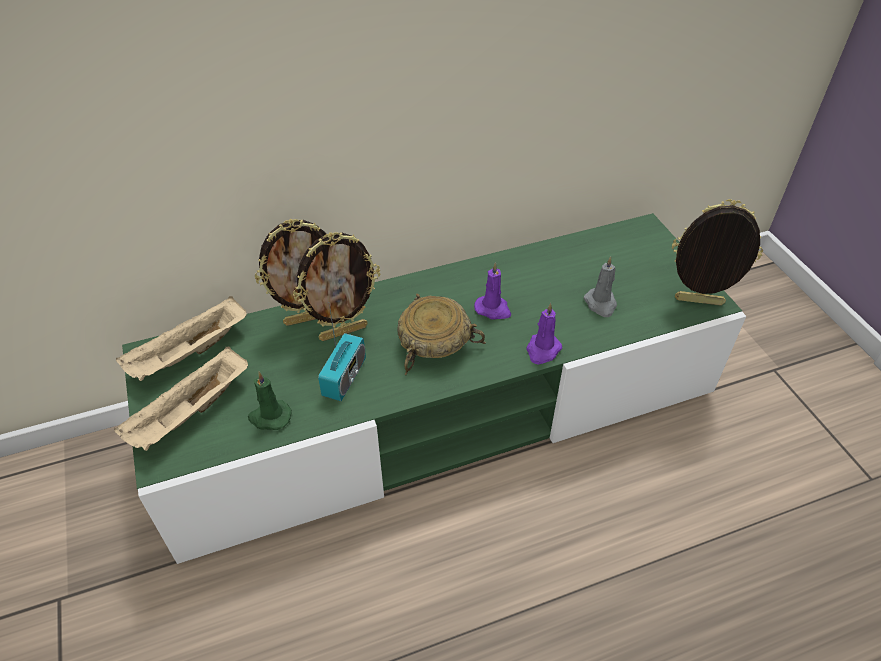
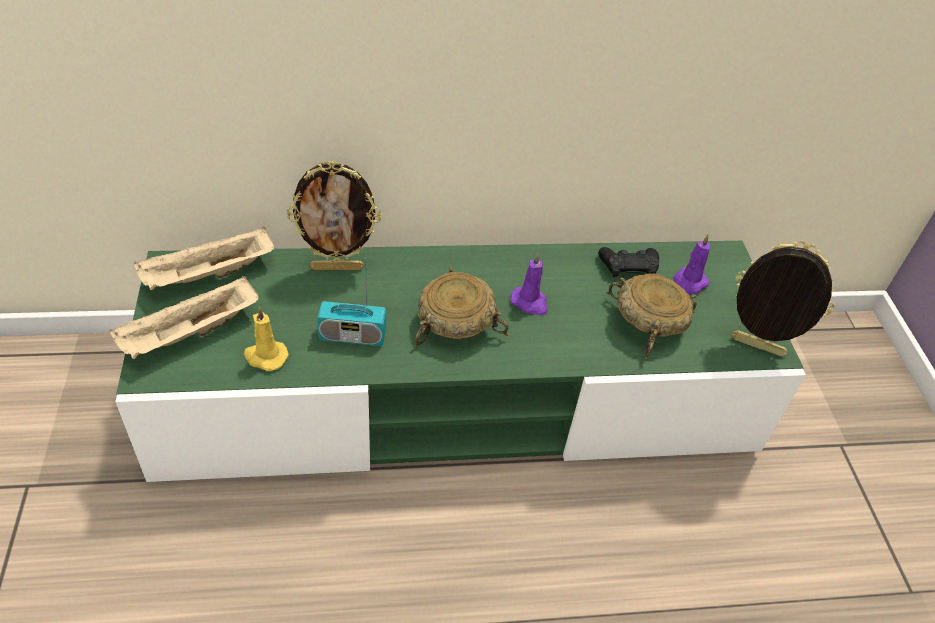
camera: 10 degrees right, 0 degrees up
green candle [248,371,292,430] -> yellow candle [244,307,289,371]
picture frame [293,232,380,341] -> none
radio [318,305,366,401] -> radio turned 60 degrees clockwise [317,280,386,346]
purple candle [526,303,562,364] -> purple candle moved to [673,234,710,294]
grey candle [583,256,617,317] -> beige bowl [606,274,697,360]
none -> black game controller [598,247,659,278]

